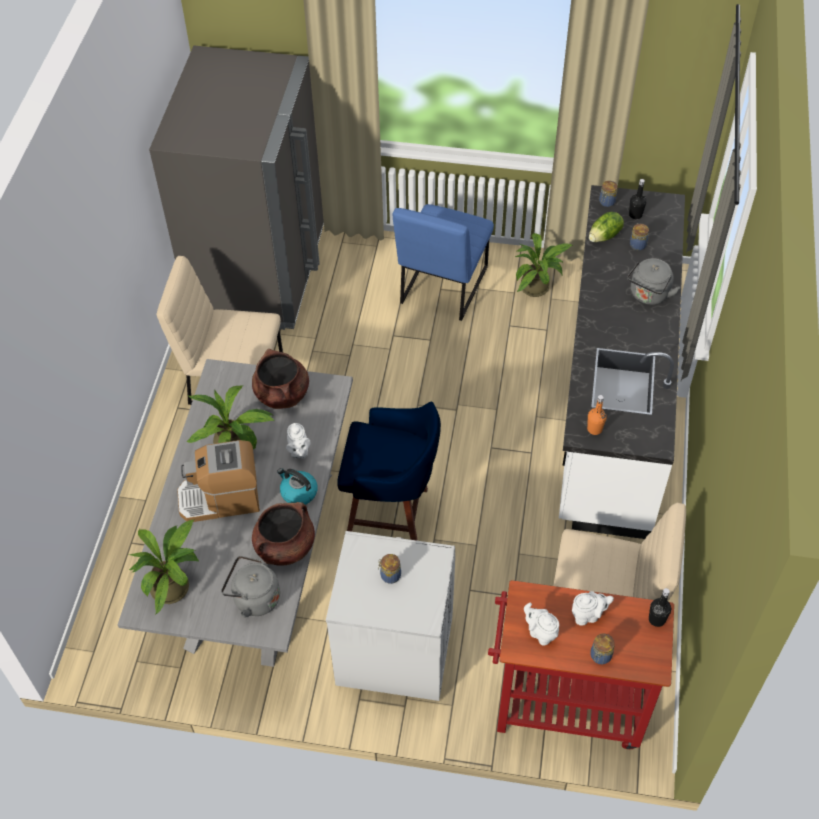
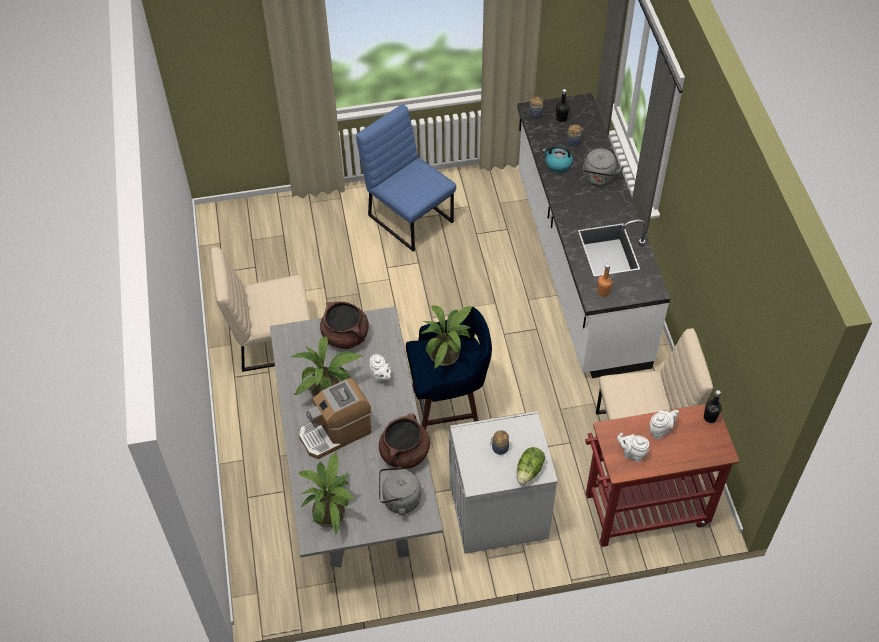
camera: 20 degrees left, 0 degrees up
grey fridge [149,45,324,330] -> none
kettle [277,468,318,505] -> kettle moved to [542,144,573,172]
blue chair [393,204,494,321] -> blue chair turned 135 degrees clockwise [356,104,456,252]
potted plant [514,233,573,297] -> potted plant moved to [420,305,473,369]
lettuce [589,212,624,242] -> lettuce moved to [517,447,545,485]
jar [590,633,615,664] -> none

